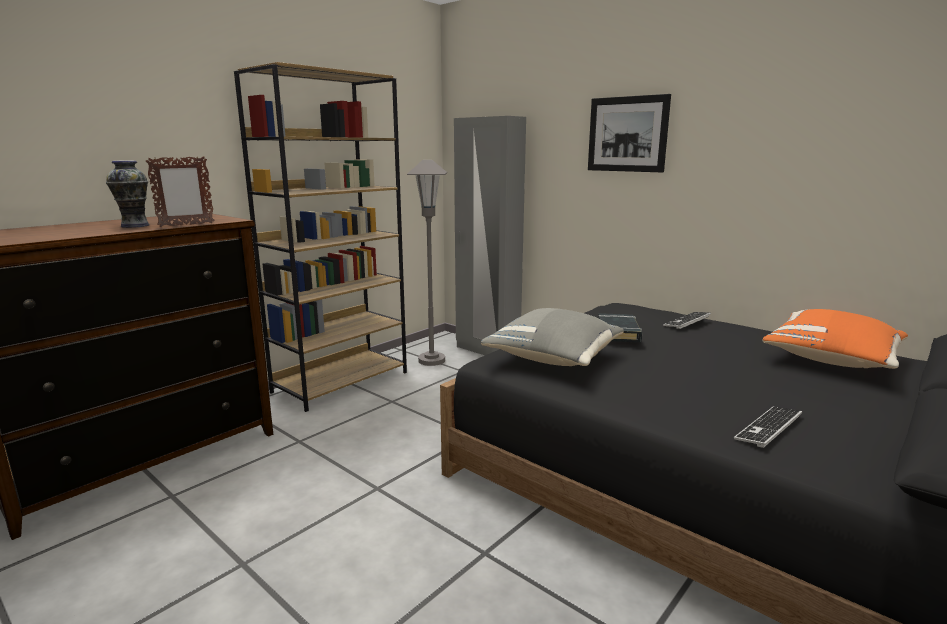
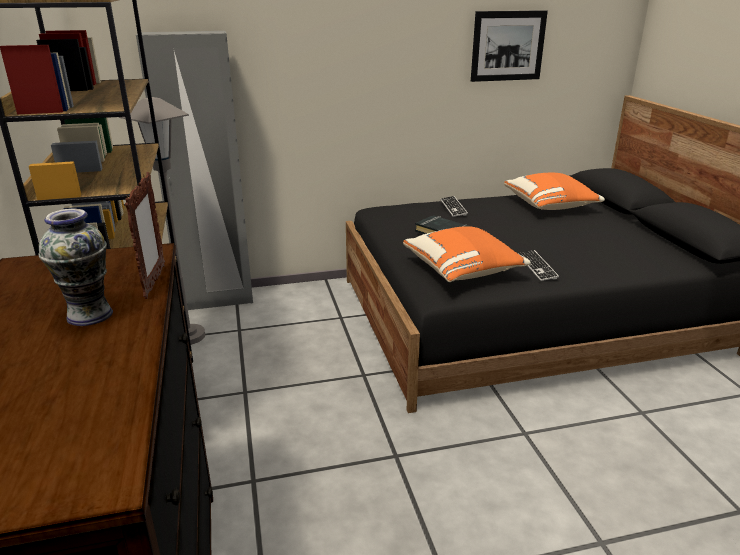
camera: 55 degrees left, 10 degrees up
grey pillow [481,308,624,366] -> orange pillow [403,226,531,282]
picture [588,94,671,173] -> picture moved to [471,10,548,82]
keyboard [734,407,802,448] -> keyboard moved to [518,250,559,281]

